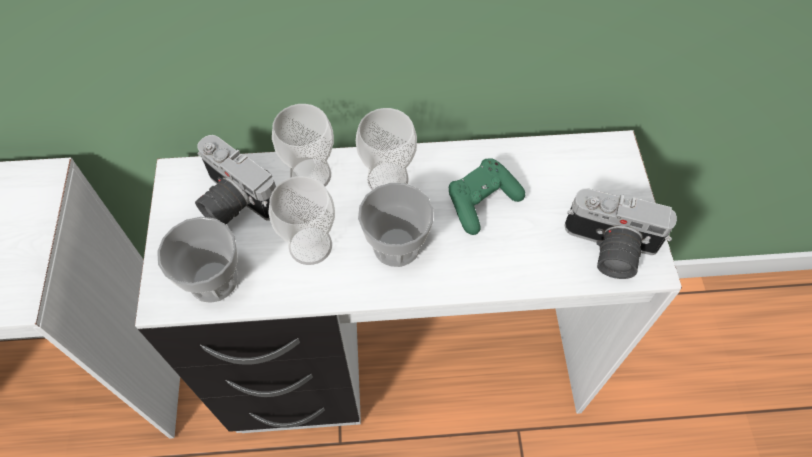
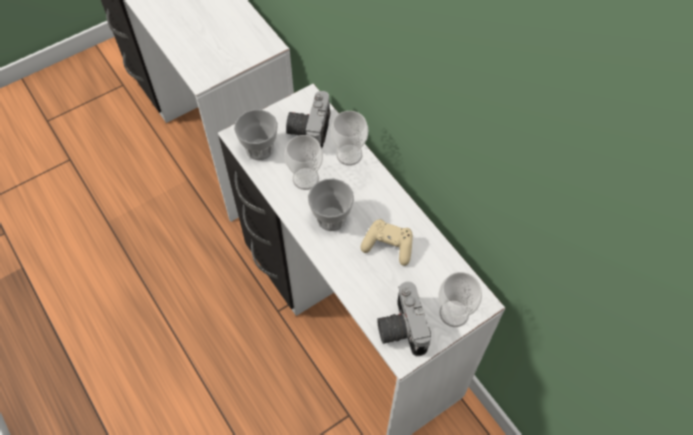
camera: 60 degrees right, 0 degrees up
cup [356,108,417,190] -> cup moved to [438,272,482,327]
green game controller [448,158,525,235] -> beige game controller [361,219,413,266]

